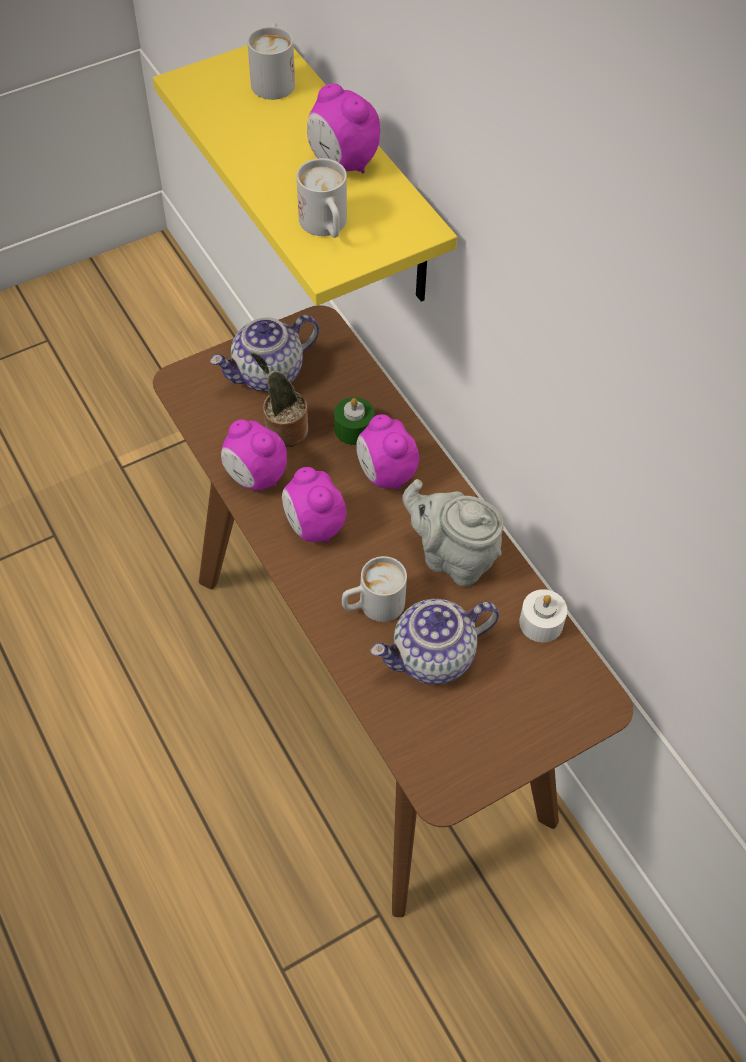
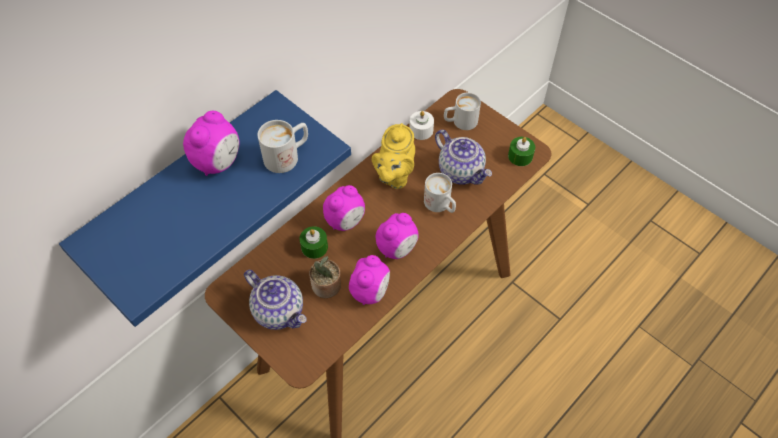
camera: 105 degrees left, 0 degrees up
yellow shelf [153,45,457,306] -> blue shelf [59,90,351,327]
white mug [247,22,295,100] -> white mug moved to [444,92,481,130]
grey teapot [403,479,503,587] -> yellow teapot [372,123,415,189]
none -> green candle [508,137,535,166]

